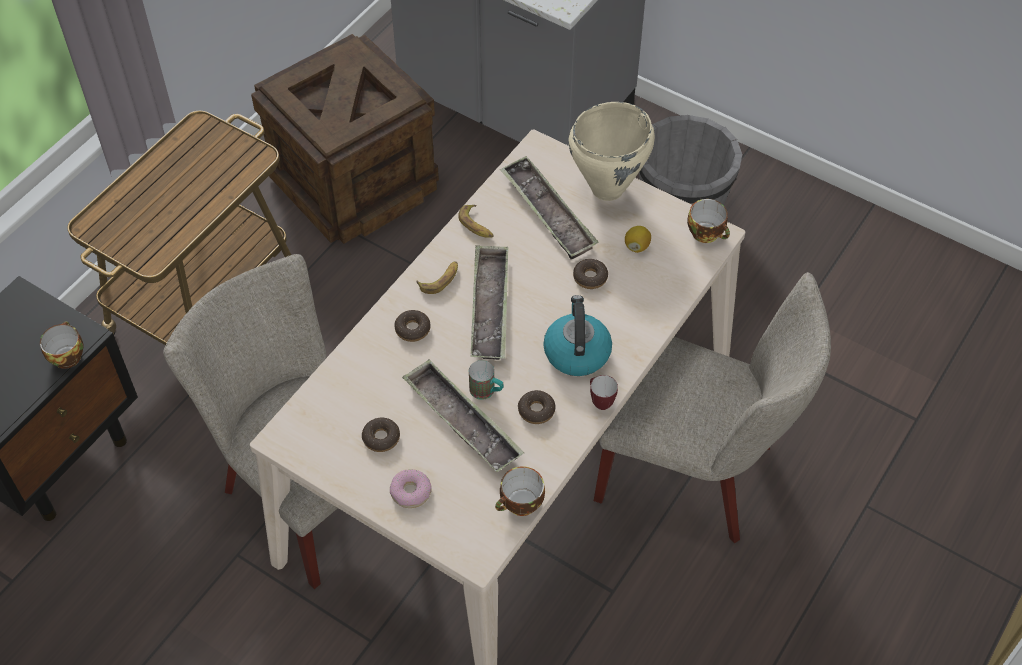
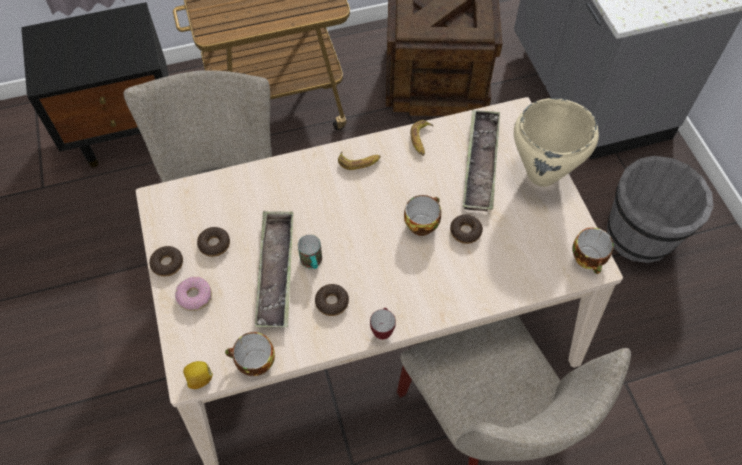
camera: 40 degrees right, 5 degrees up
cup [40,321,83,369] -> cup moved to [404,195,441,236]
donut [394,310,431,342] -> donut moved to [149,246,183,277]
tray [471,245,508,360] -> none
kettle [543,295,612,376] -> none
lemon [625,226,651,253] -> lemon moved to [183,361,213,389]

